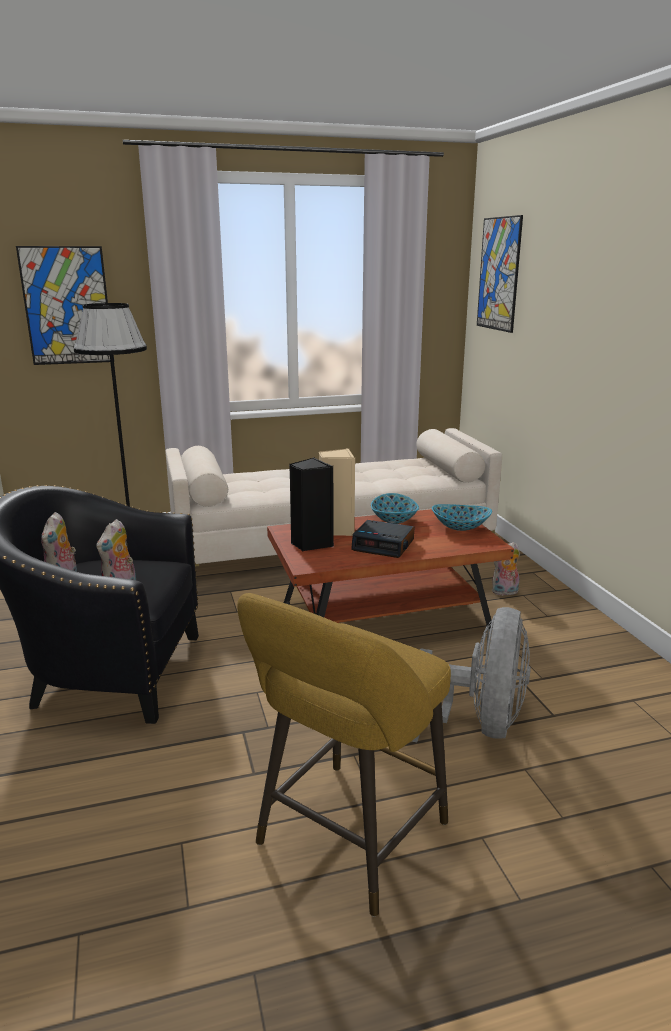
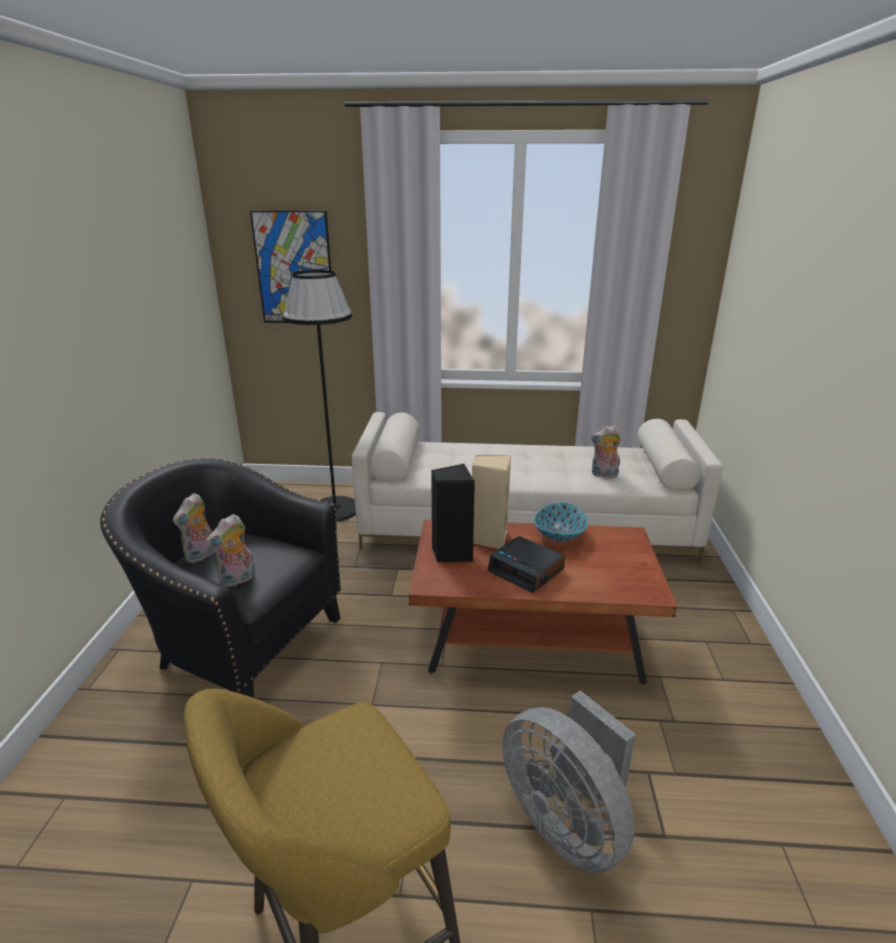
camera: 20 degrees right, 5 degrees up
grey fan [412,607,531,742] -> grey fan turned 105 degrees clockwise [502,690,636,873]
bowl [432,504,492,531] -> none
picture [477,215,523,333] -> none
plush toy [492,542,520,596] -> plush toy moved to [591,426,622,478]

